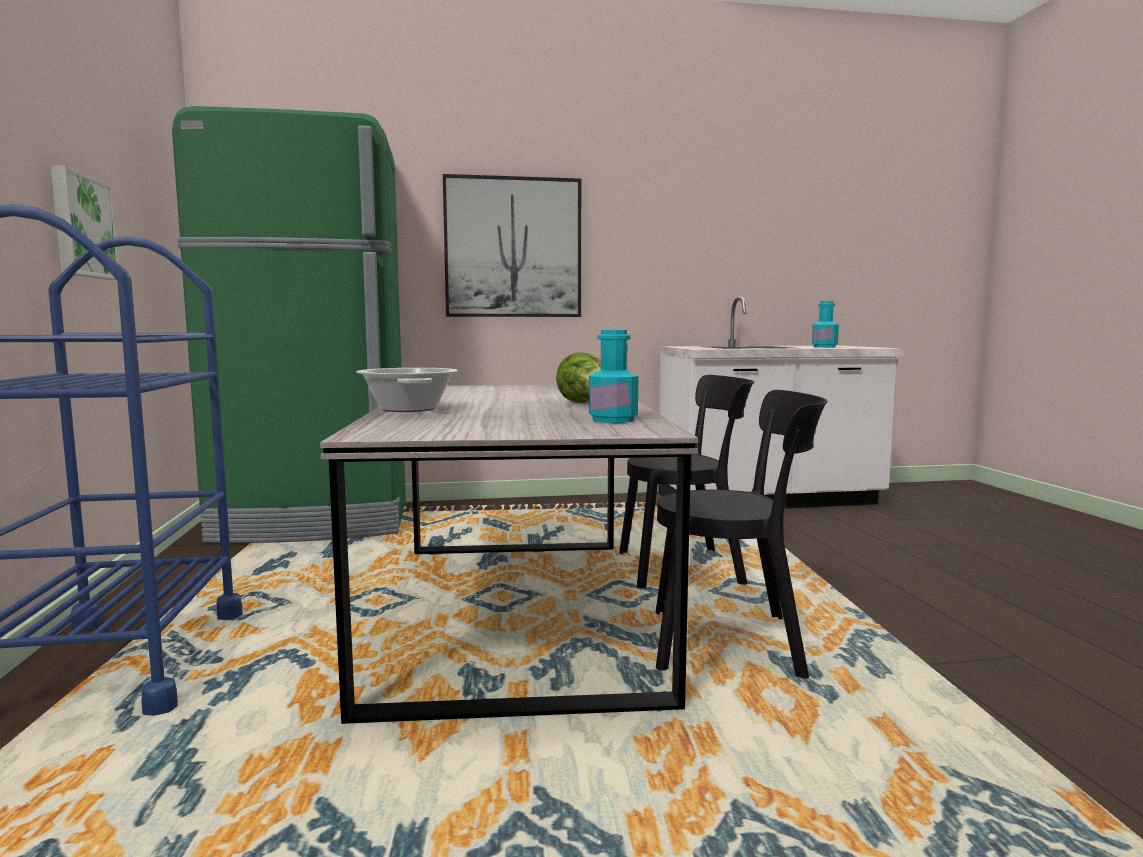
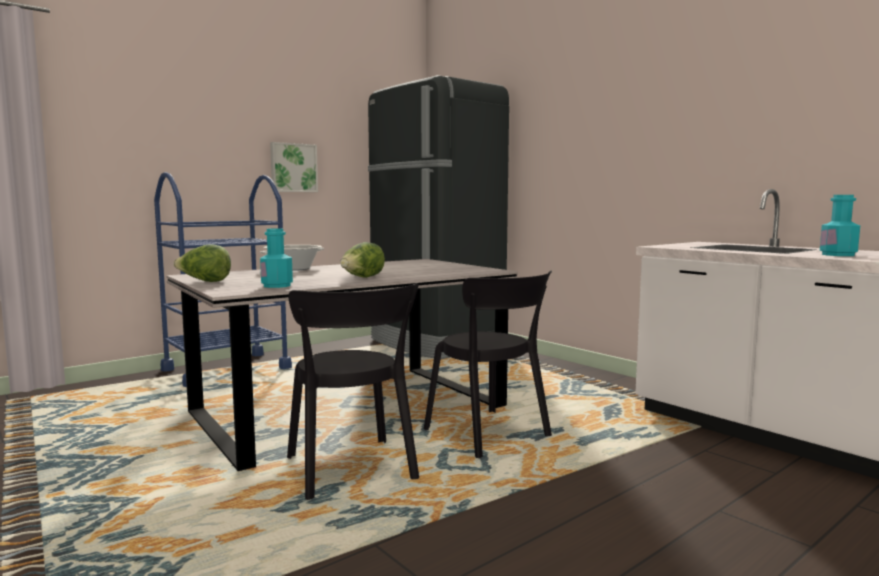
camera: 60 degrees right, 0 degrees up
green fridge [172,106,406,543] -> black fridge [368,75,509,360]
picture [443,174,581,317] -> none
none -> lettuce [173,244,231,282]

